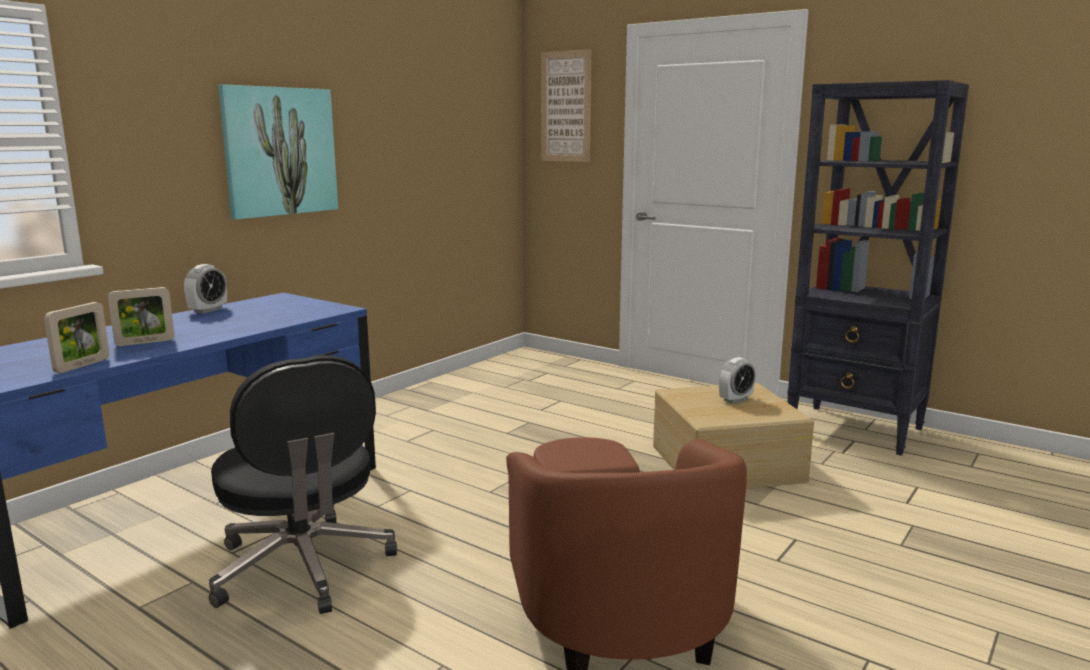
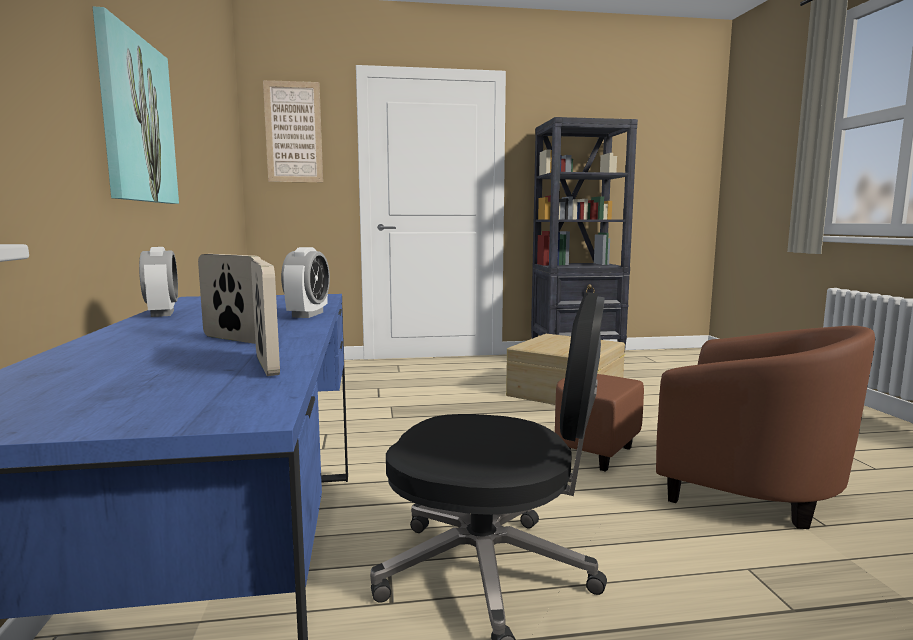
camera: 45 degrees left, 5 degrees down
picture frame [108,287,174,346] -> picture frame turned 75 degrees counterclockwise [198,254,262,344]
alarm clock [719,357,755,404] -> alarm clock moved to [281,247,330,318]

